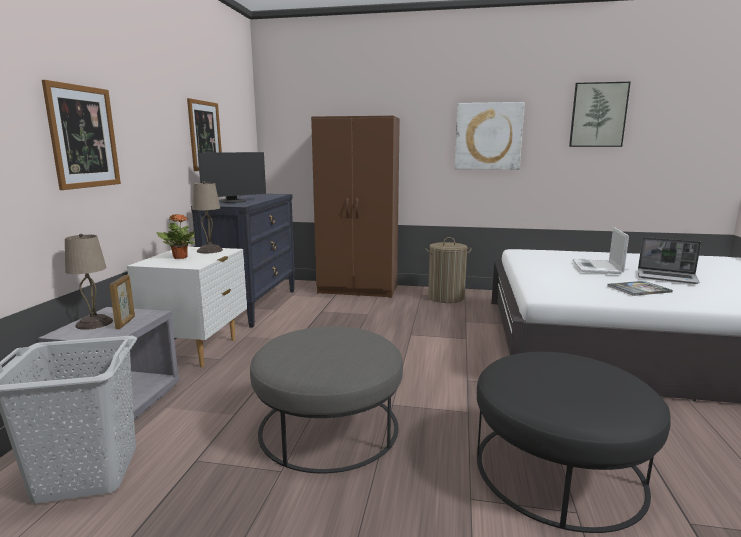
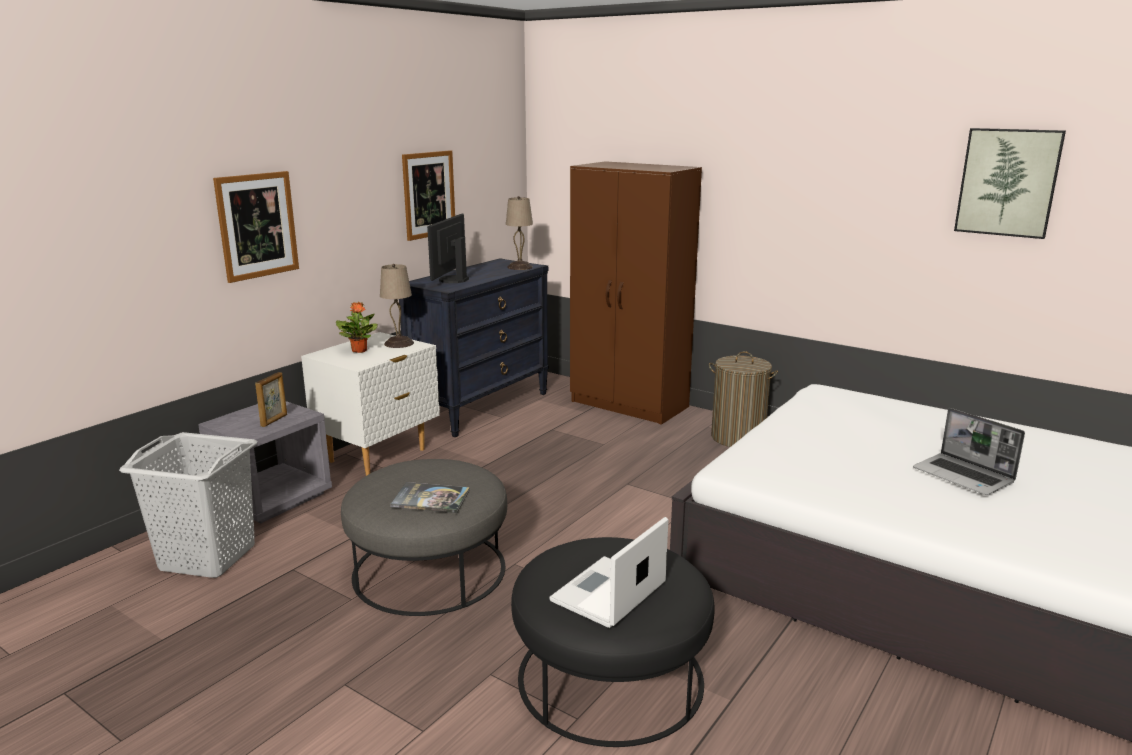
camera: 25 degrees right, 5 degrees up
beige table lamp [65,234,113,330] -> beige table lamp moved to [506,196,533,270]
monitor [198,152,266,203] -> monitor turned 120 degrees clockwise [427,213,469,283]
picture [455,102,525,170] -> none
laptop [572,227,629,274] -> laptop moved to [549,517,668,628]
book [607,281,673,296] -> book moved to [390,482,470,513]

